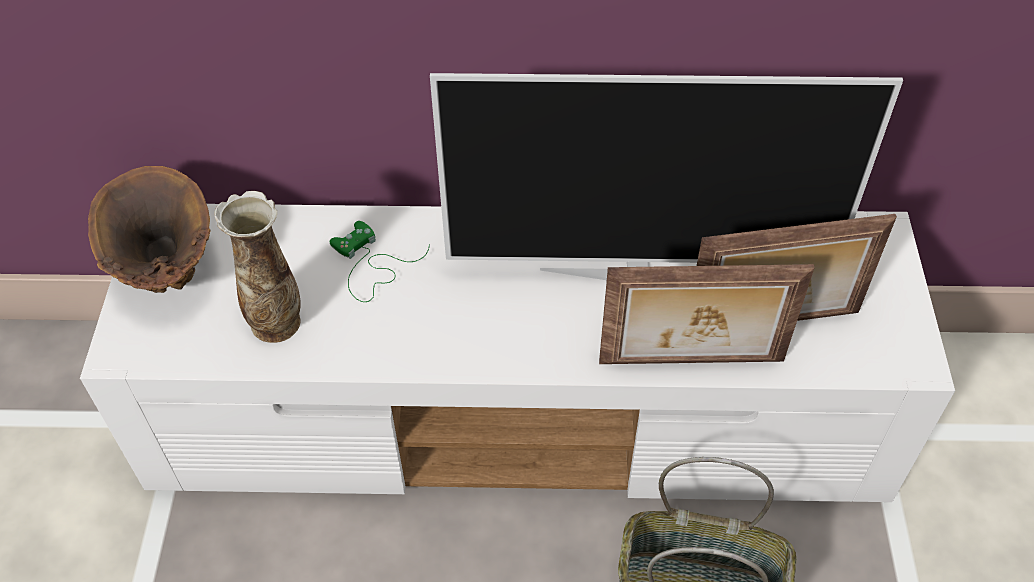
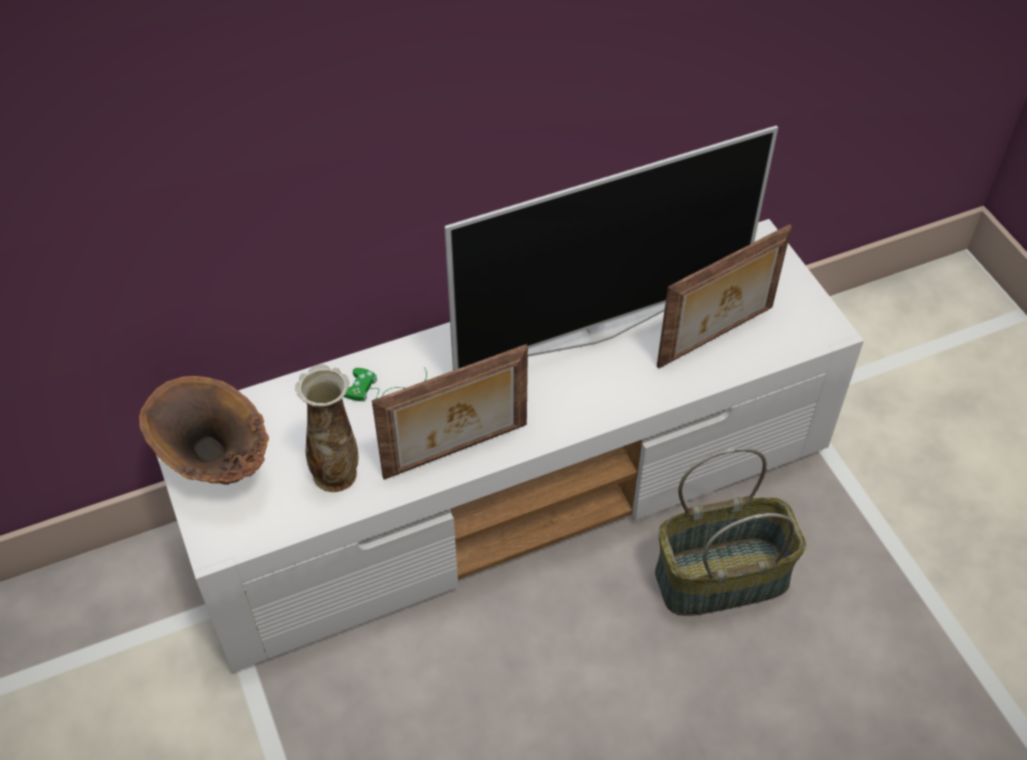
camera: 25 degrees left, 0 degrees up
picture frame [599,264,815,364] -> picture frame moved to [372,344,528,480]

